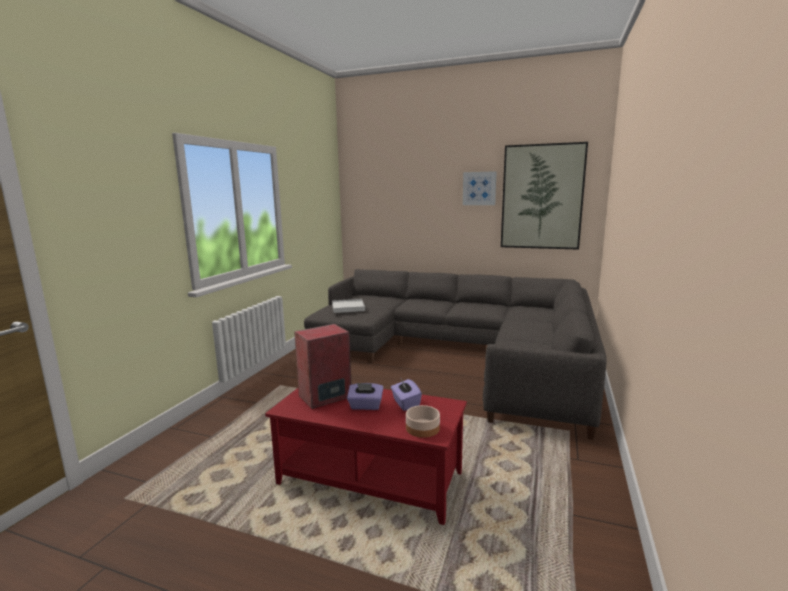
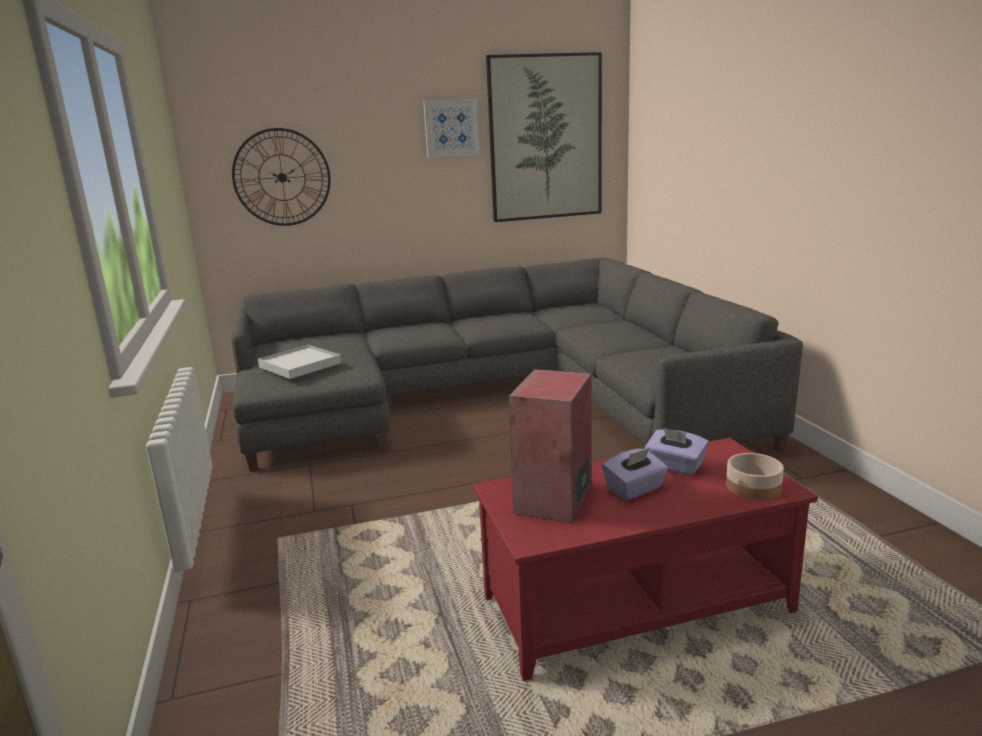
camera: 35 degrees left, 5 degrees up
none -> wall clock [232,128,331,226]

